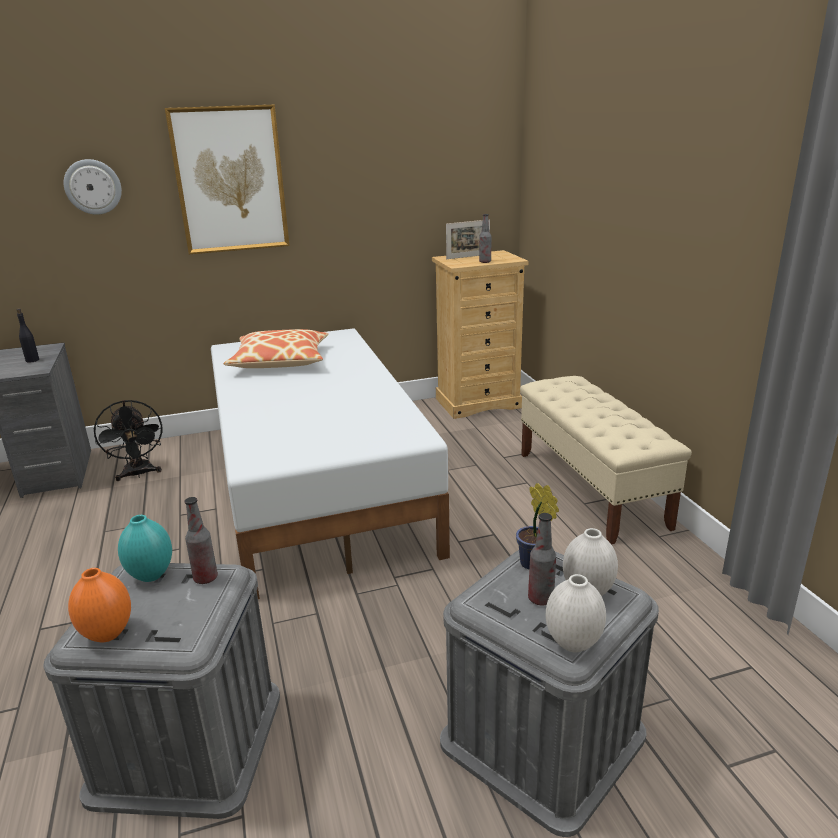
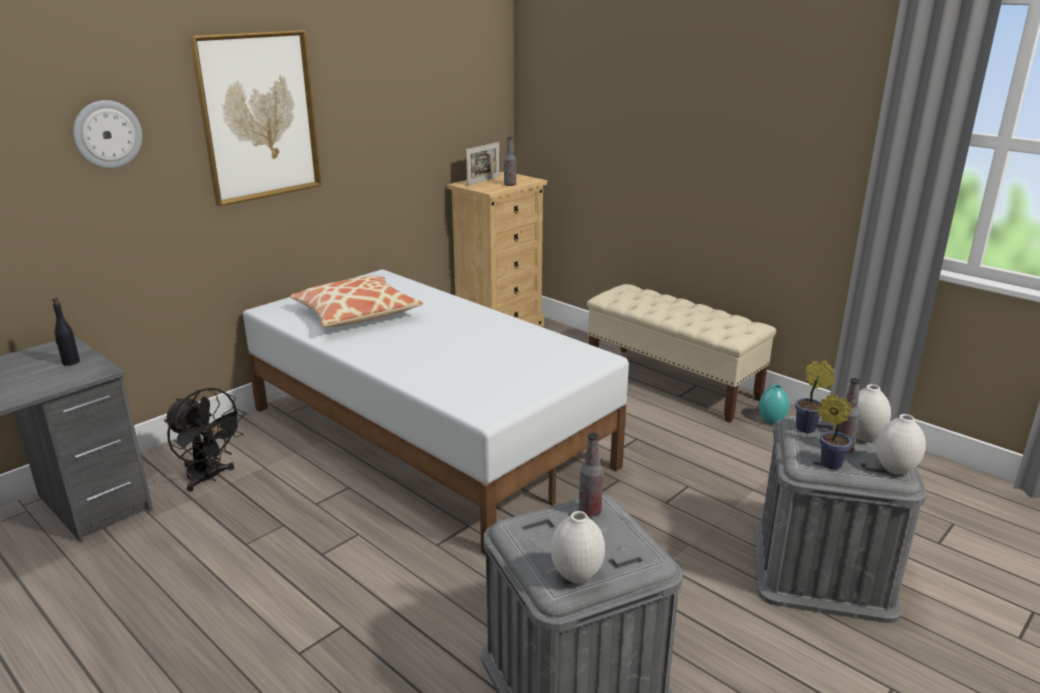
camera: 30 degrees left, 0 degrees up
orange vase [68,568,131,642] -> white vase [551,511,605,583]
turquoise vase [118,515,172,582] -> turquoise vase moved to [759,384,790,425]
none -> potted plant [818,394,852,469]

